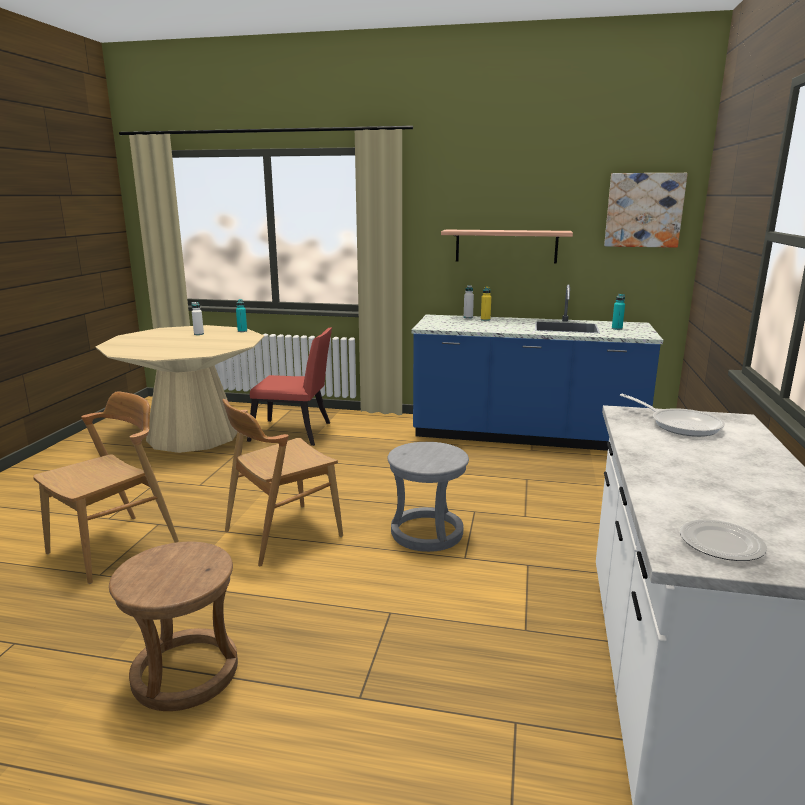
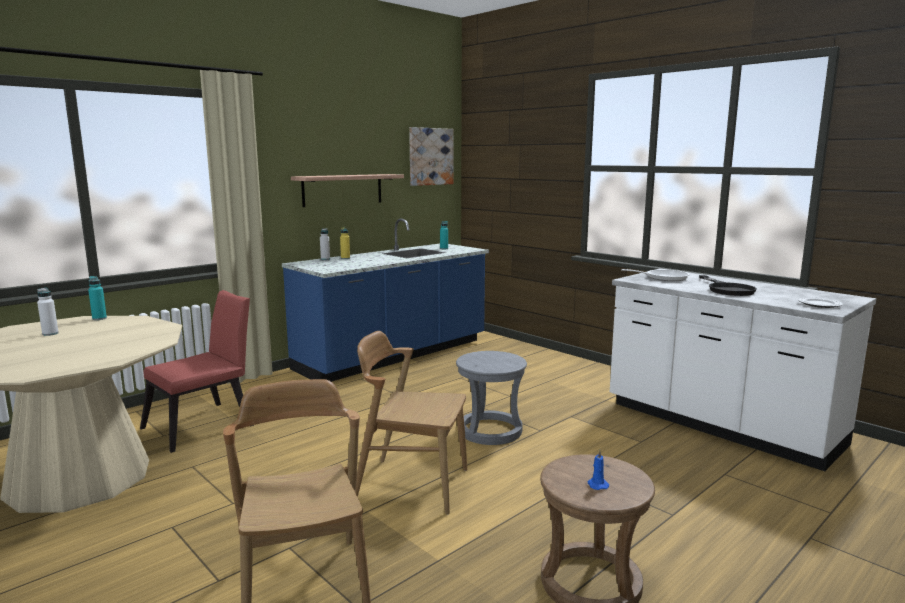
camera: 55 degrees left, 5 degrees down
brown chair [222,399,343,566] -> brown chair turned 105 degrees clockwise [356,331,467,515]
none -> blue candle [588,450,609,490]
none -> black frying pan [699,275,757,296]

